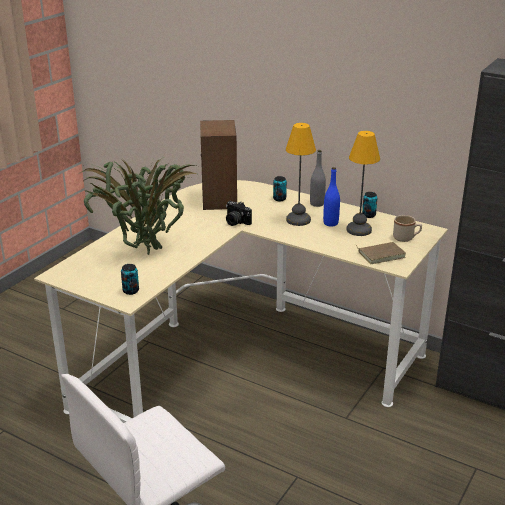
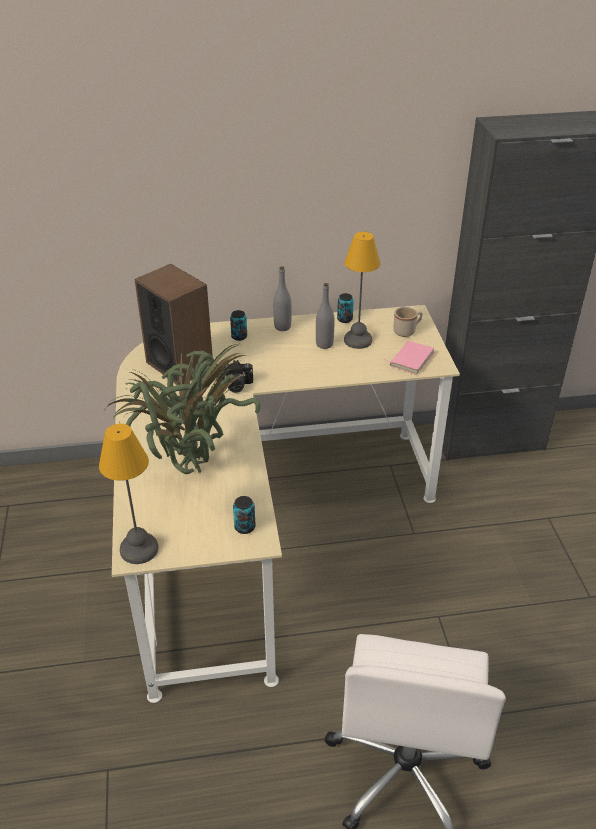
camera: 40 degrees left, 10 degrees up
table lamp [286,123,316,226] -> table lamp moved to [99,424,159,564]
blue bottle [323,167,340,227] -> grey bottle [316,283,334,349]
brown book [356,242,406,264] -> pink book [381,341,434,375]

